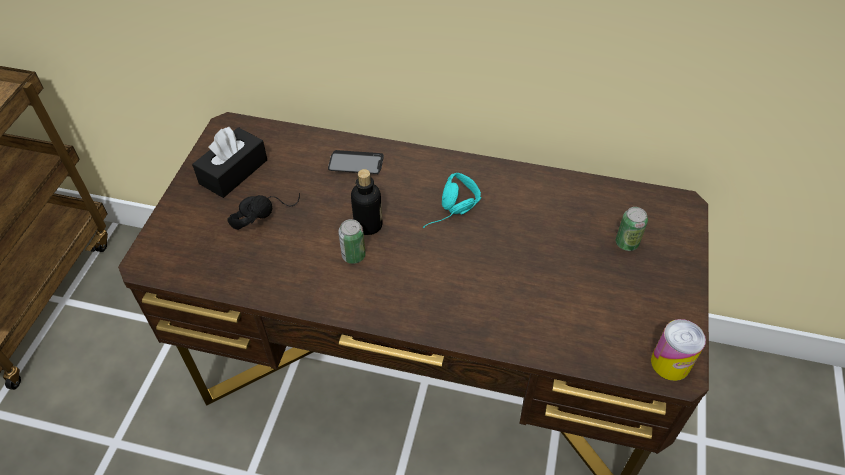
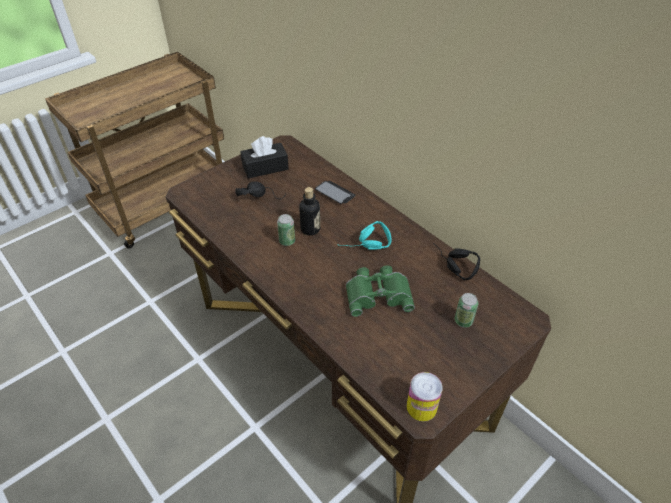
camera: 35 degrees right, 5 degrees down
none -> green binoculars [346,265,415,317]
none -> black headphones [433,243,480,280]

